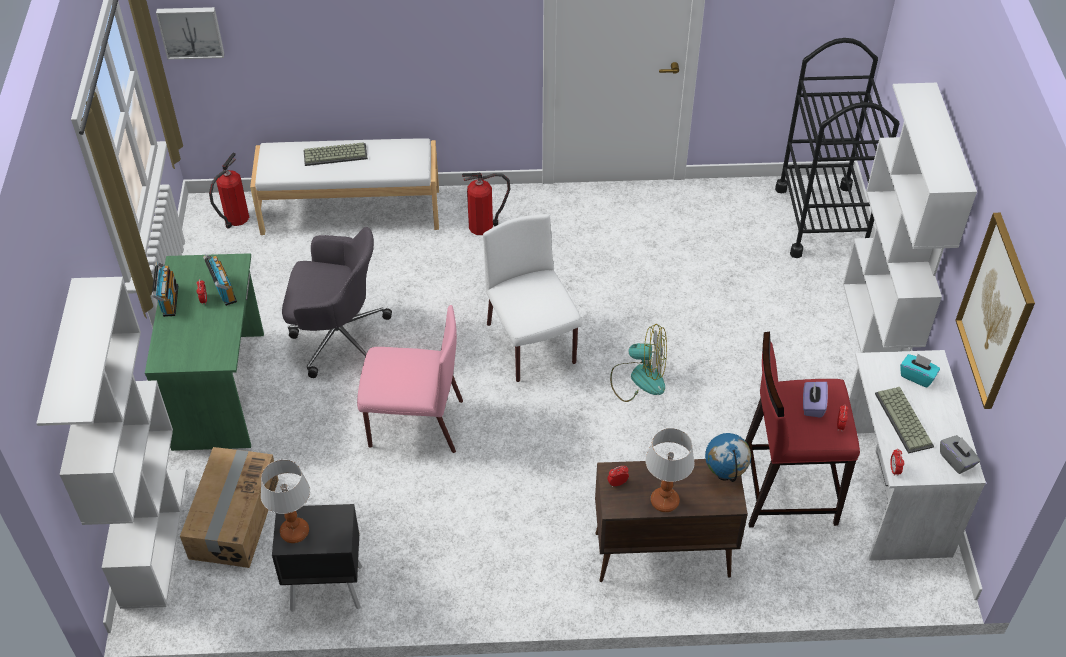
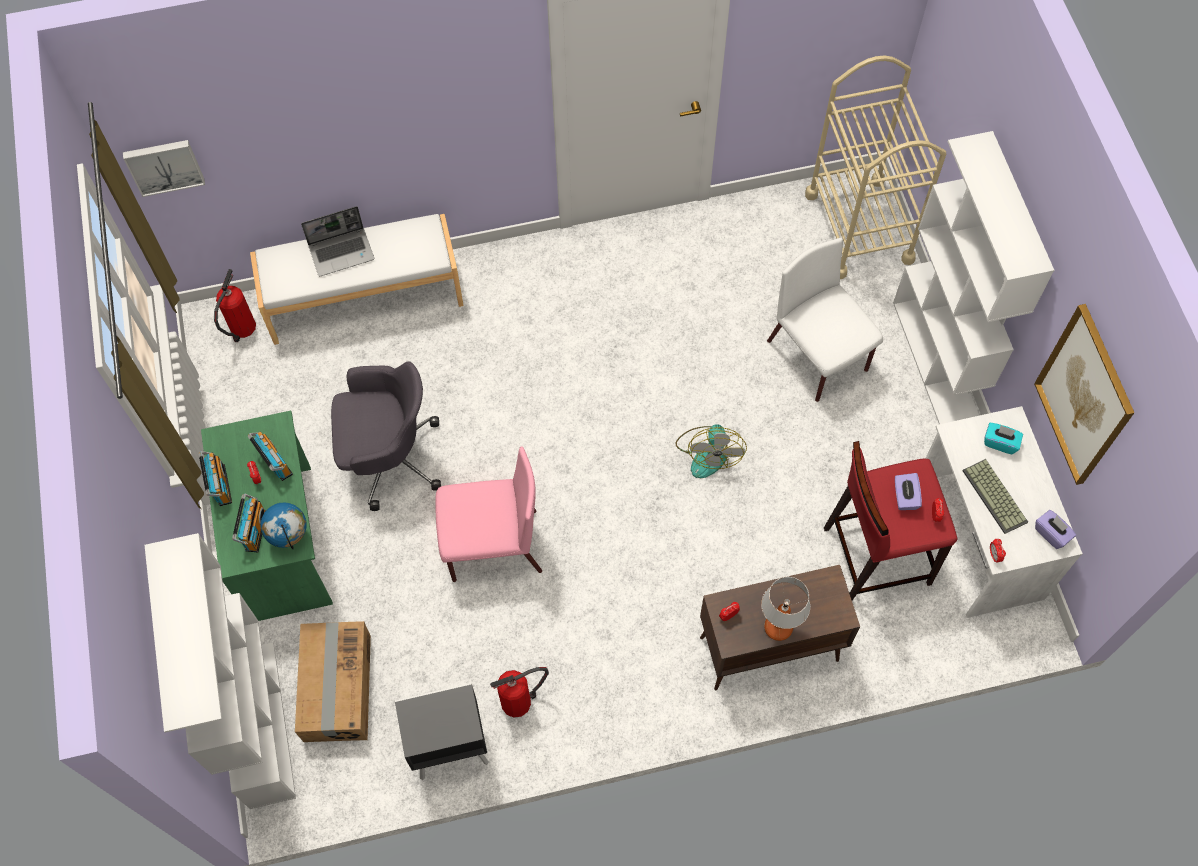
camera: 10 degrees left, 15 degrees up
table lamp [261,459,310,543] -> none
keyboard [303,142,368,166] -> laptop [301,206,374,276]
fire extinguisher [462,173,510,235] -> fire extinguisher moved to [490,667,549,718]
white chair [483,214,582,382] -> white chair moved to [767,238,883,402]
fan [610,324,667,402] -> fan turned 90 degrees clockwise [675,424,747,478]
globe [705,433,751,482] -> globe moved to [260,502,307,549]
black cart [775,38,899,258] -> beige cart [805,55,946,279]
grey tissue box [940,435,980,474] -> purple tissue box [1035,510,1076,549]
none -> radio [232,494,266,552]

